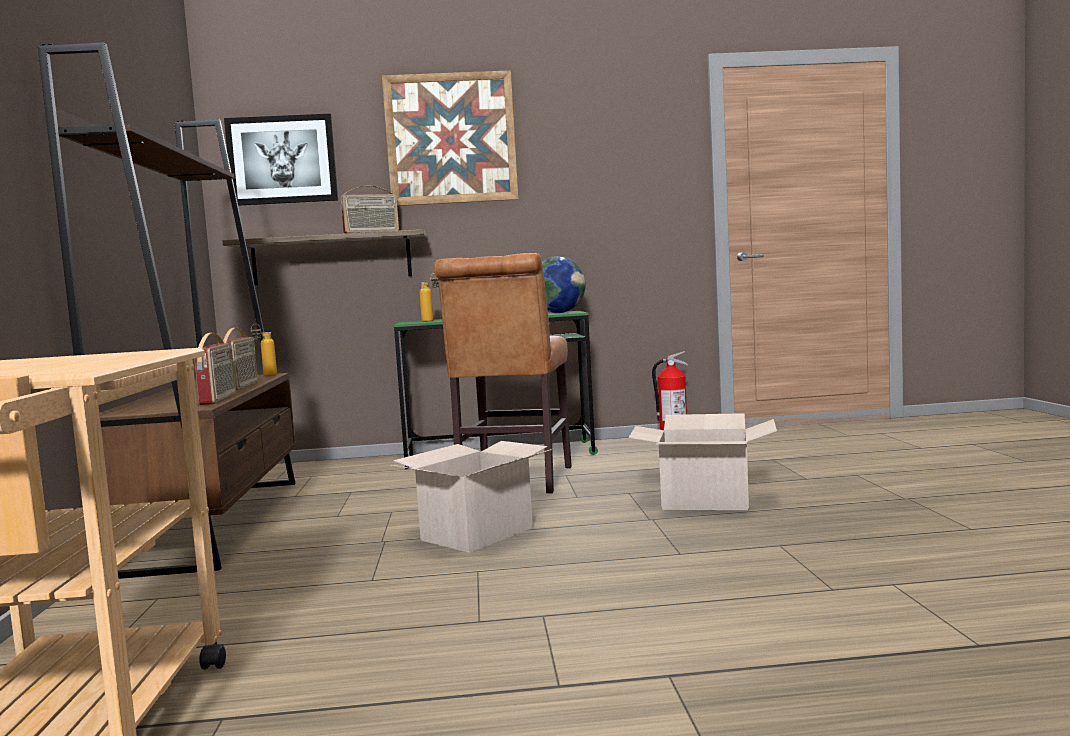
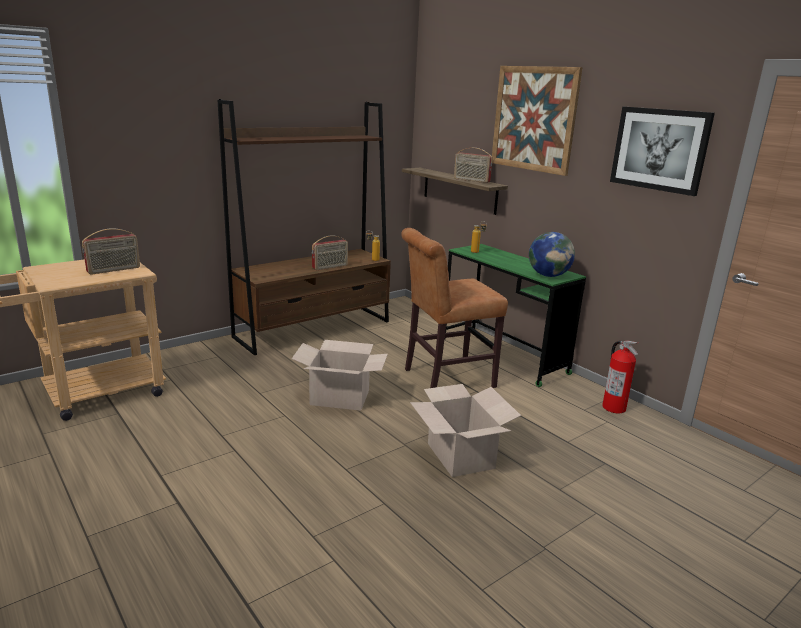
camera: 55 degrees right, 15 degrees up
radio [194,333,236,405] -> radio moved to [82,228,140,275]
picture [224,114,338,206] -> picture moved to [610,107,715,196]

